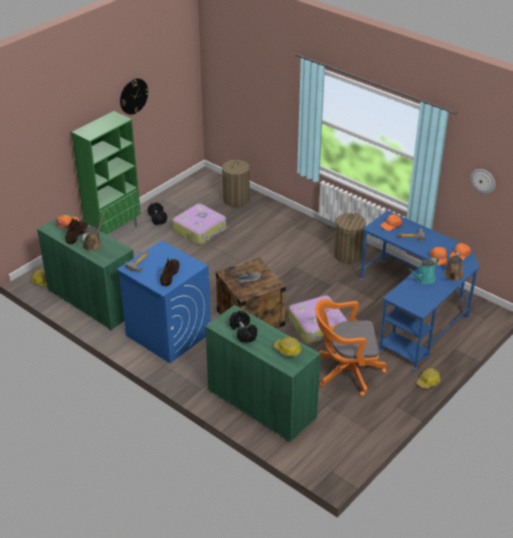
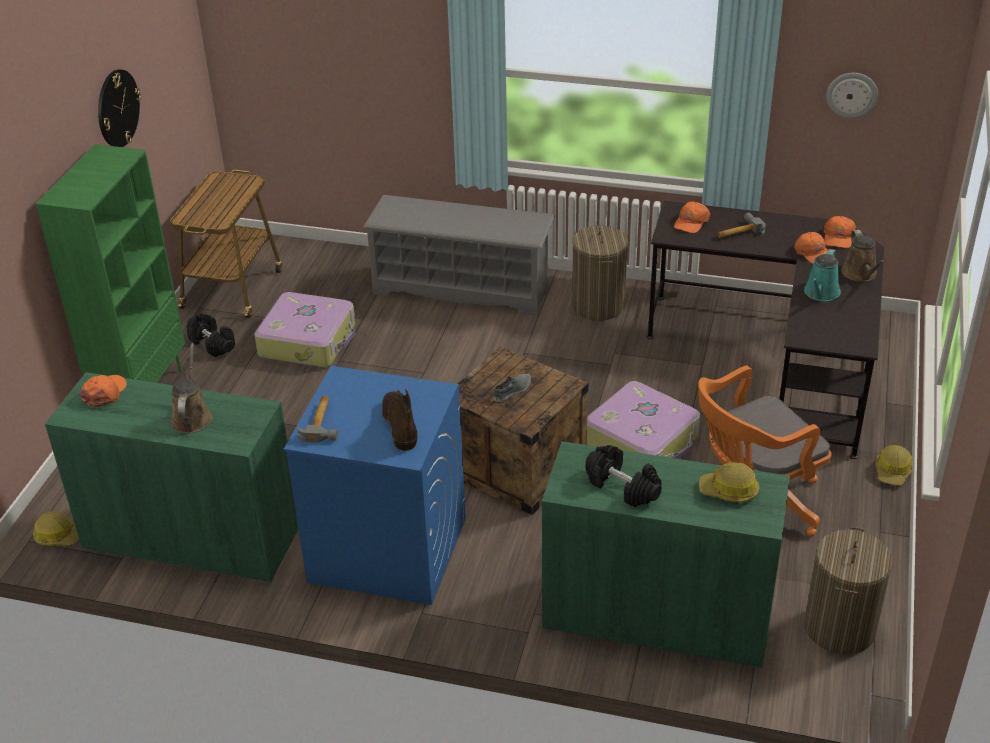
camera: 25 degrees left, 0 degrees up
brown boot [65,218,88,244] -> none
laundry basket [222,160,250,207] -> laundry basket moved to [804,527,893,654]
blue desk [360,210,480,370] -> black desk [647,201,884,459]
none -> cart [170,169,282,318]
none -> grey shoe rack [363,195,555,316]

